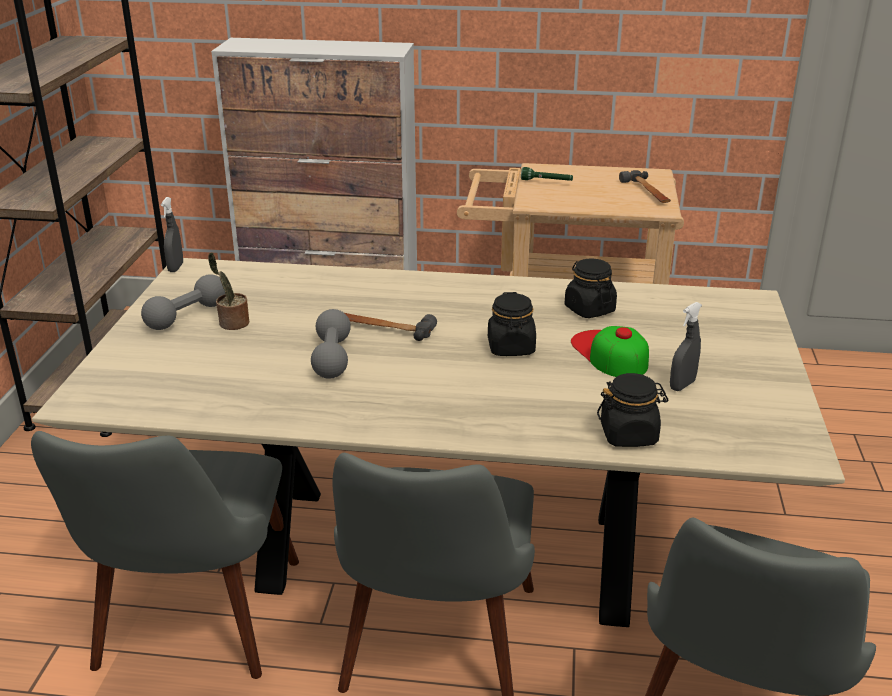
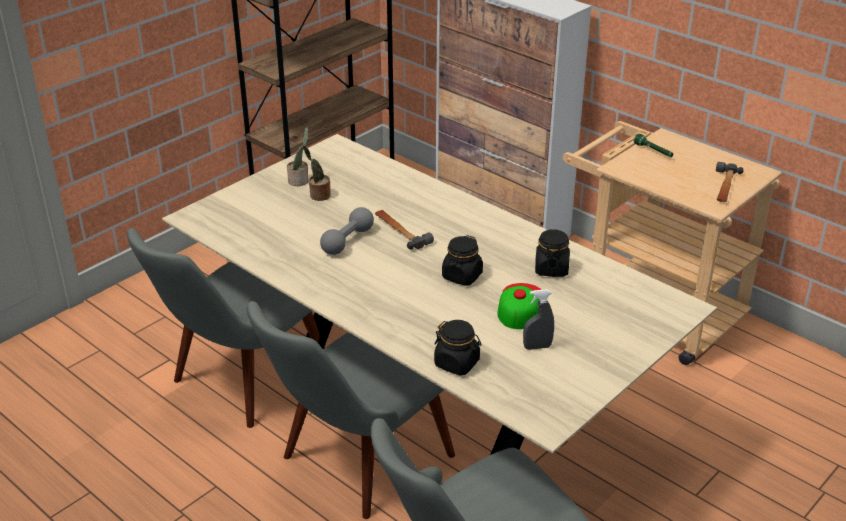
camera: 35 degrees right, 5 degrees up
grey dumbbell [141,274,225,330] -> potted plant [287,127,309,186]
grey spray bottle [161,197,183,272] -> none

